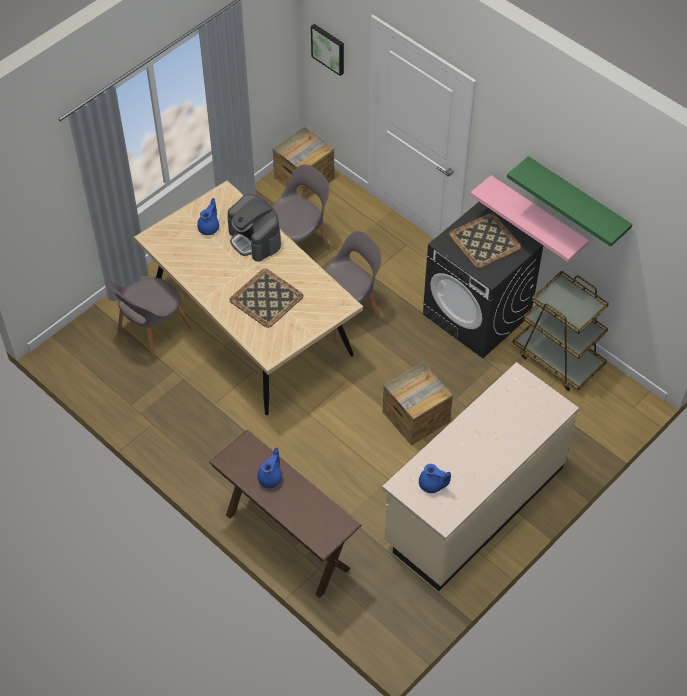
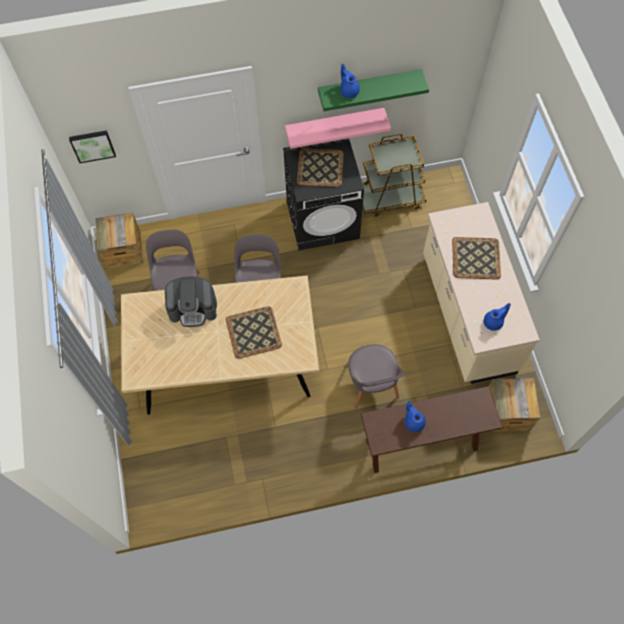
camera: 55 degrees left, 10 degrees up
grey chair [106,277,192,359] -> grey chair moved to [344,344,405,409]
blue teapot [197,198,219,235] -> blue teapot moved to [340,64,360,98]
crate [383,362,453,446] -> crate moved to [489,378,540,432]
none -> tray [452,237,501,280]

